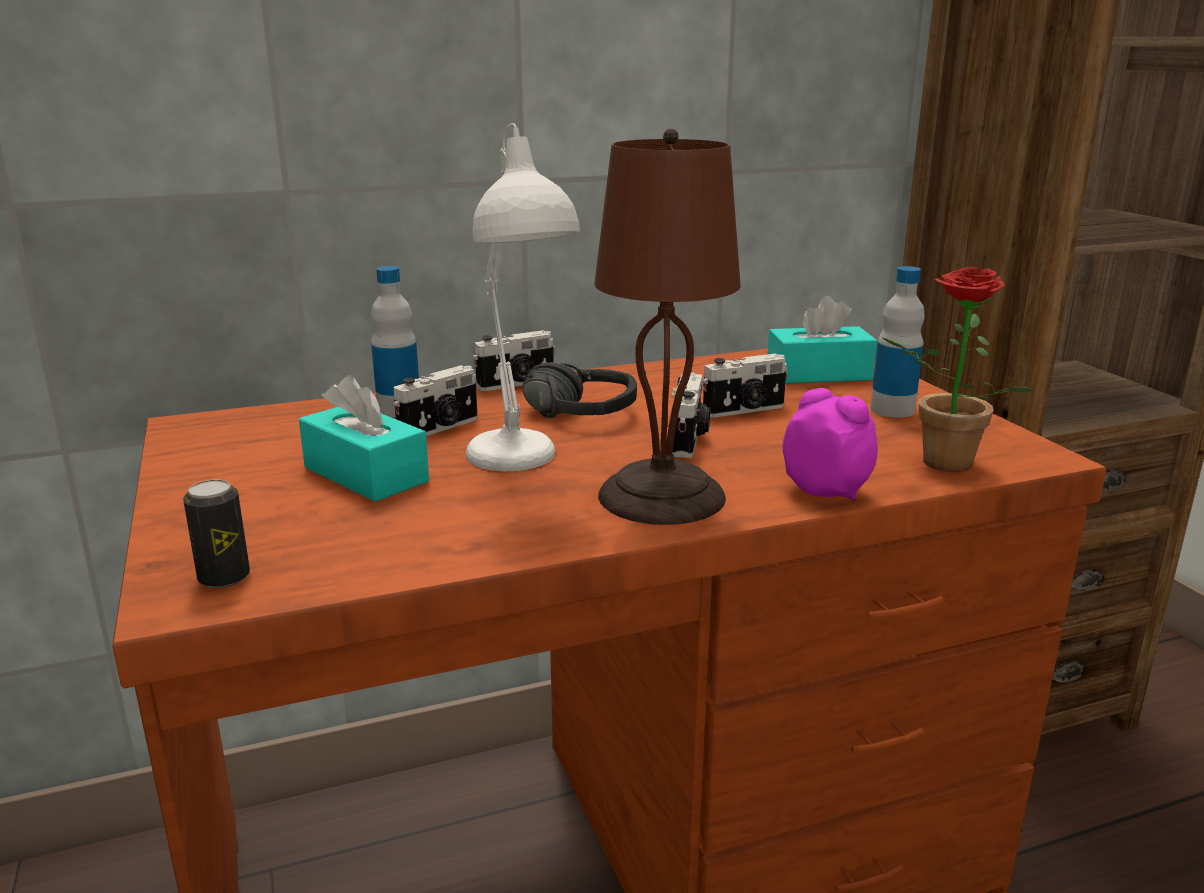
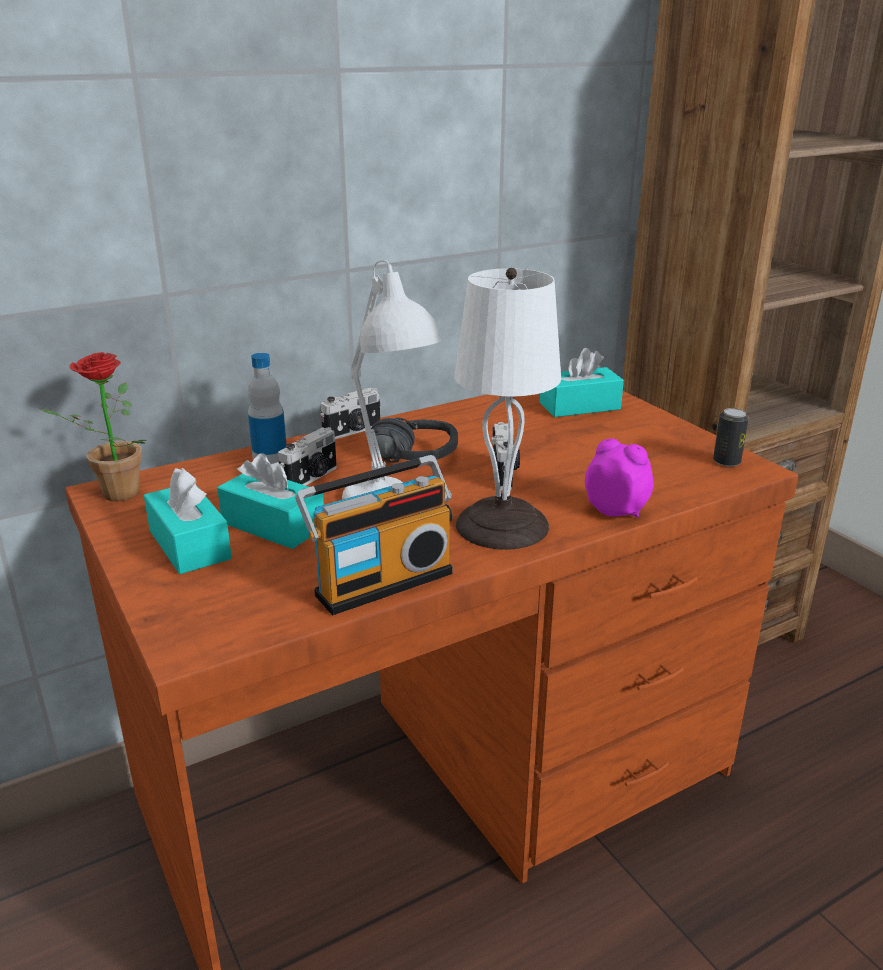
camera: 10 degrees left, 5 degrees up
can [183,479,250,588] -> can moved to [713,408,749,467]
brown table lamp [594,129,741,525] -> white table lamp [454,268,561,550]
camera [703,353,788,418] -> none
bottle [870,266,925,418] -> none
potted plant [883,267,1035,472] -> potted plant moved to [40,352,146,501]
none -> turquoise tissue box [144,468,232,574]
none -> radio [295,455,453,615]

